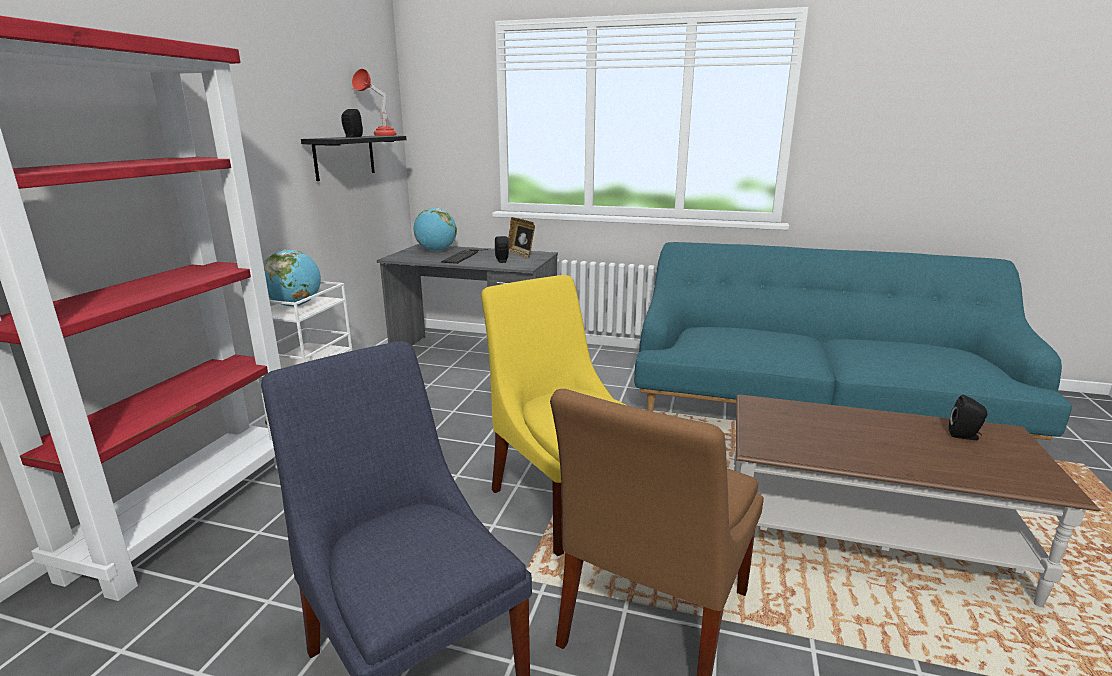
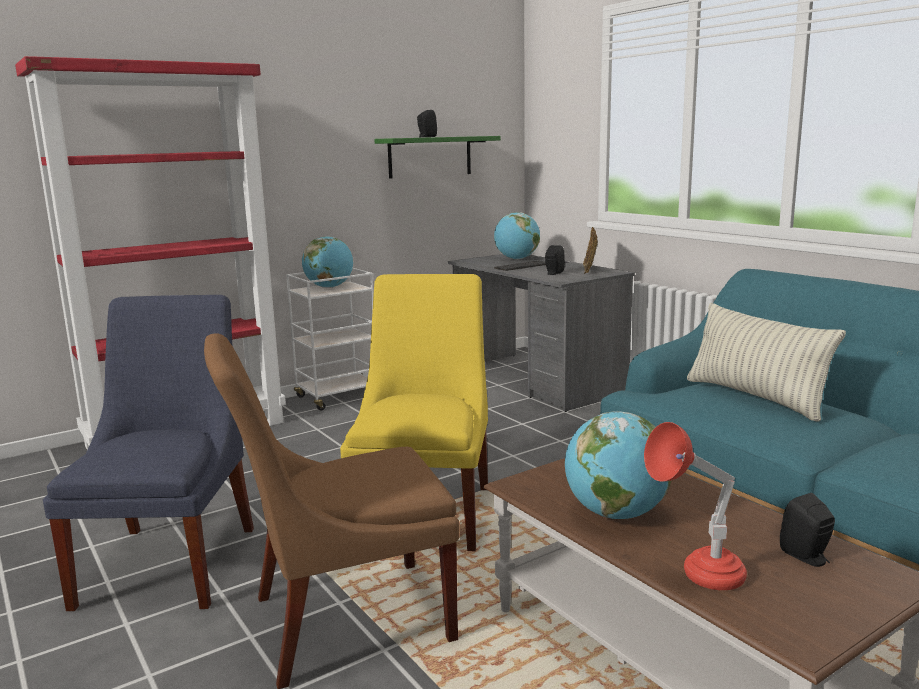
camera: 40 degrees right, 5 degrees down
black shelf [301,136,407,181] -> green shelf [374,136,501,179]
red table lamp [352,69,397,136] -> red table lamp moved to [644,422,747,590]
none -> globe [565,411,672,519]
none -> pillow [687,303,846,422]

